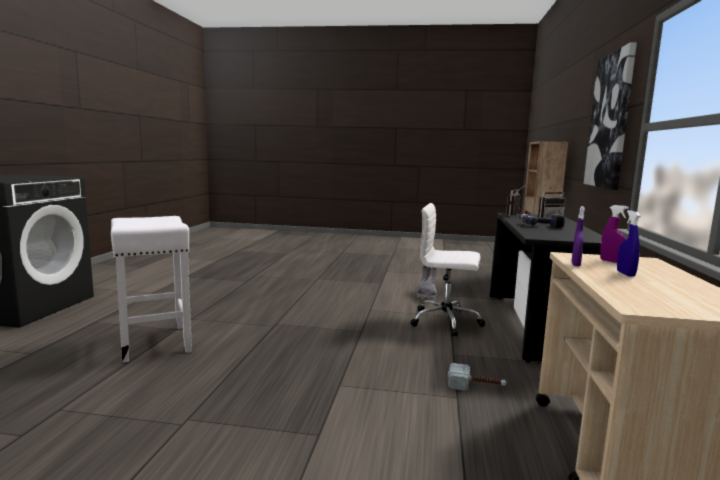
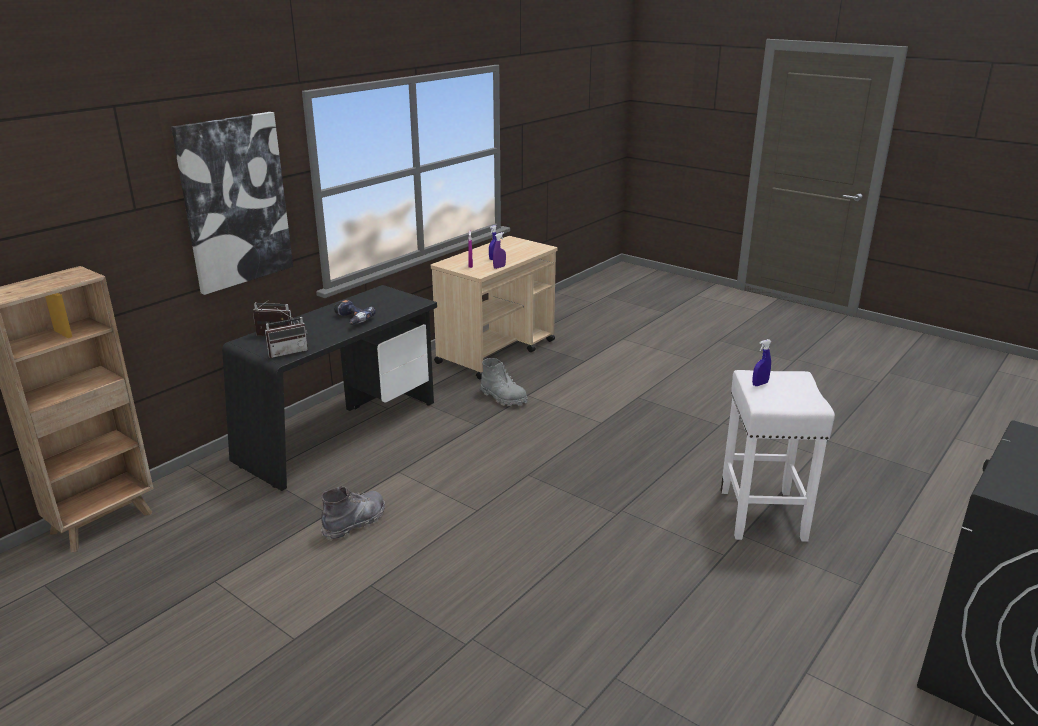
camera: 150 degrees left, 15 degrees up
white office chair [410,203,485,337] -> none
hammer [448,363,506,391] -> grey boot [480,358,528,407]
none -> blue spray bottle [752,339,772,386]

